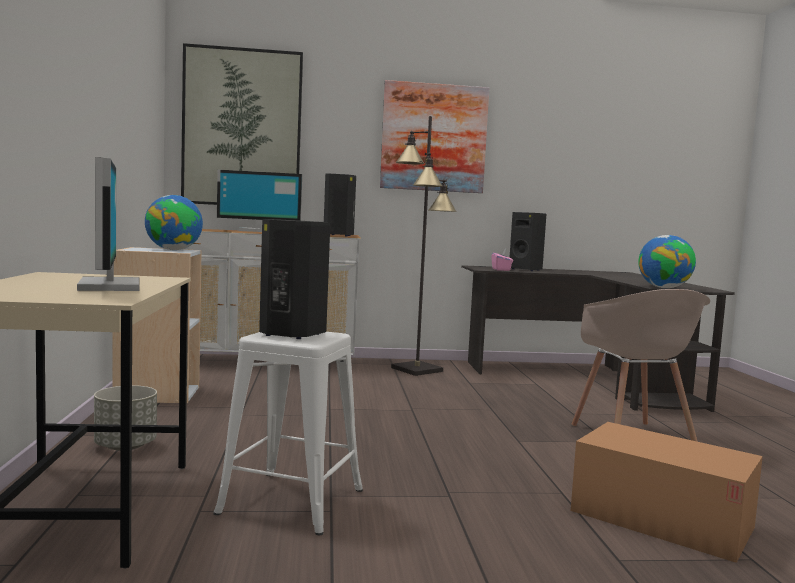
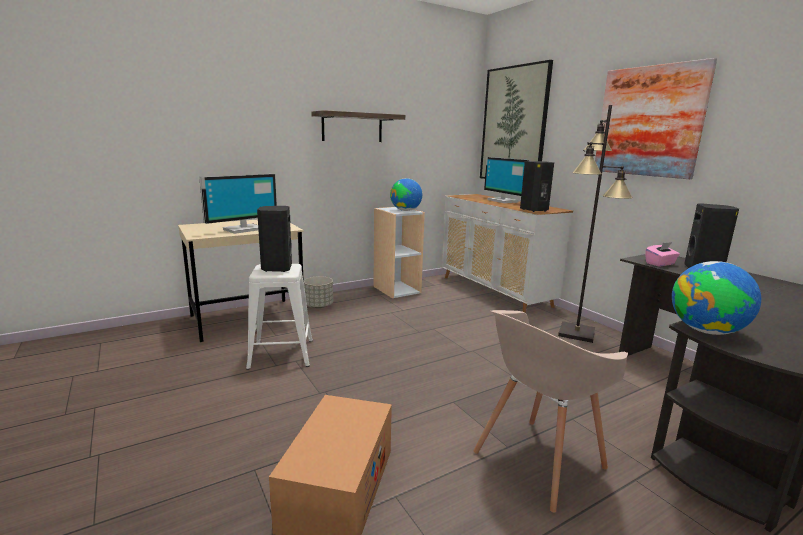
camera: 65 degrees right, 10 degrees up
none -> shelf [311,110,405,142]

